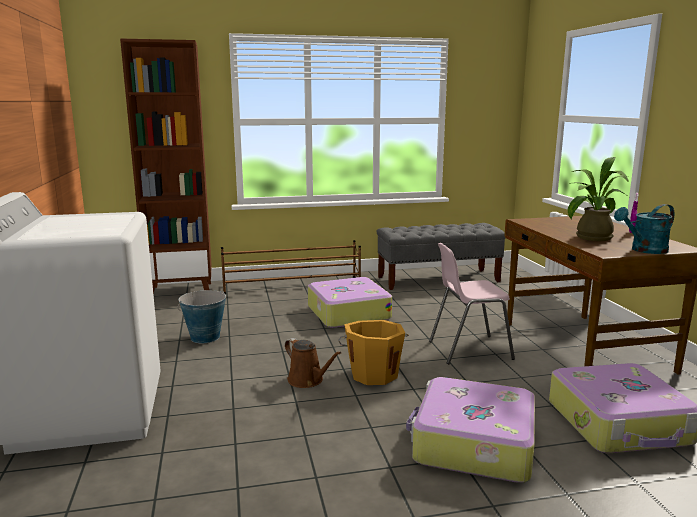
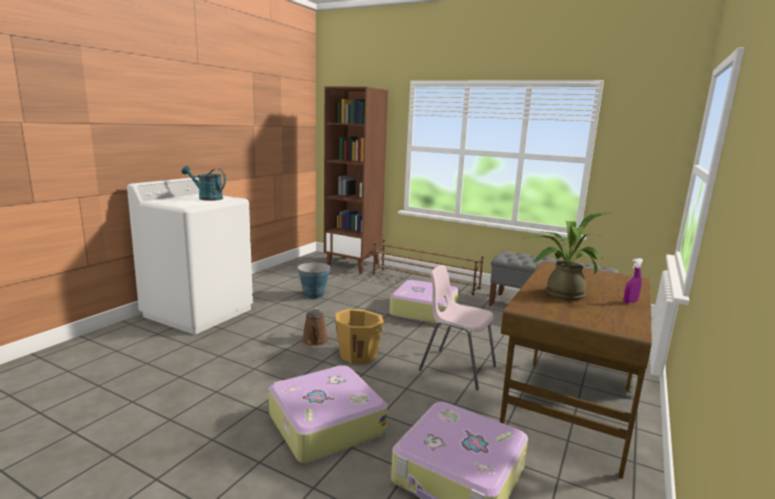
camera: 40 degrees right, 0 degrees up
turquoise watering can [614,204,674,254] -> turquoise watering can moved to [182,166,226,201]

